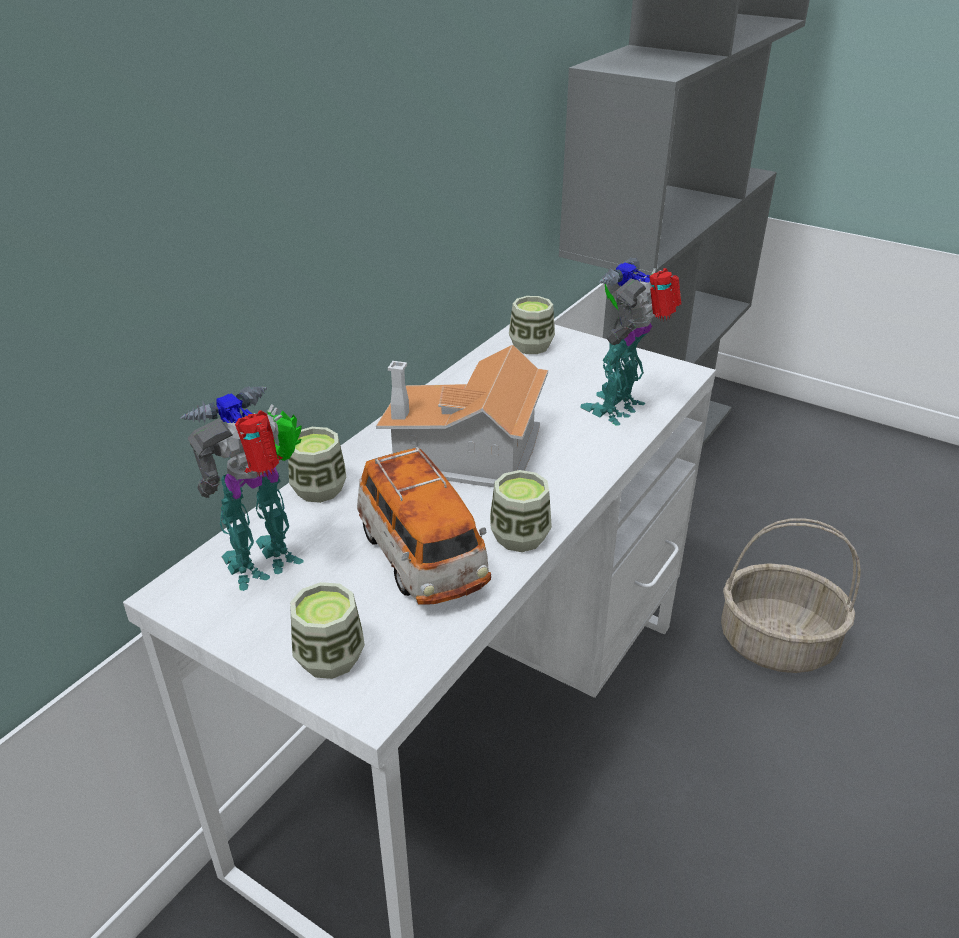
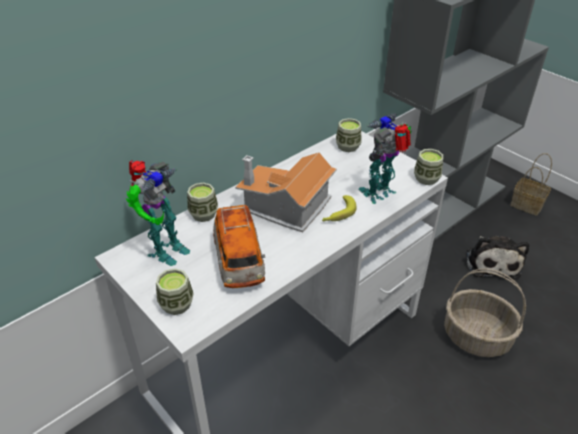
camera: 15 degrees right, 5 degrees up
toy robot [180,386,303,591] -> toy robot turned 150 degrees clockwise [126,160,190,266]
cup [490,470,552,552] -> cup moved to [414,149,443,185]
none -> banana [322,195,357,221]
none -> plush toy [467,236,529,279]
none -> basket [510,153,552,216]

